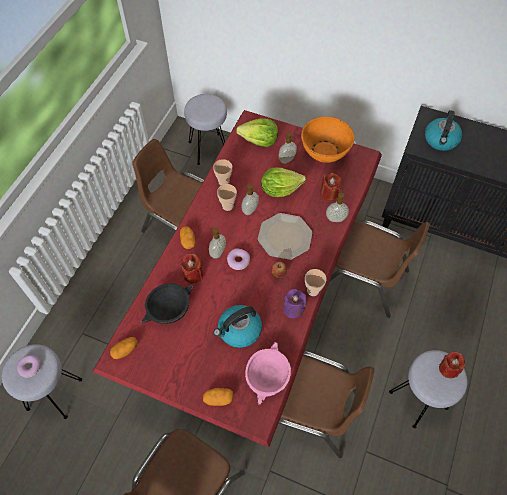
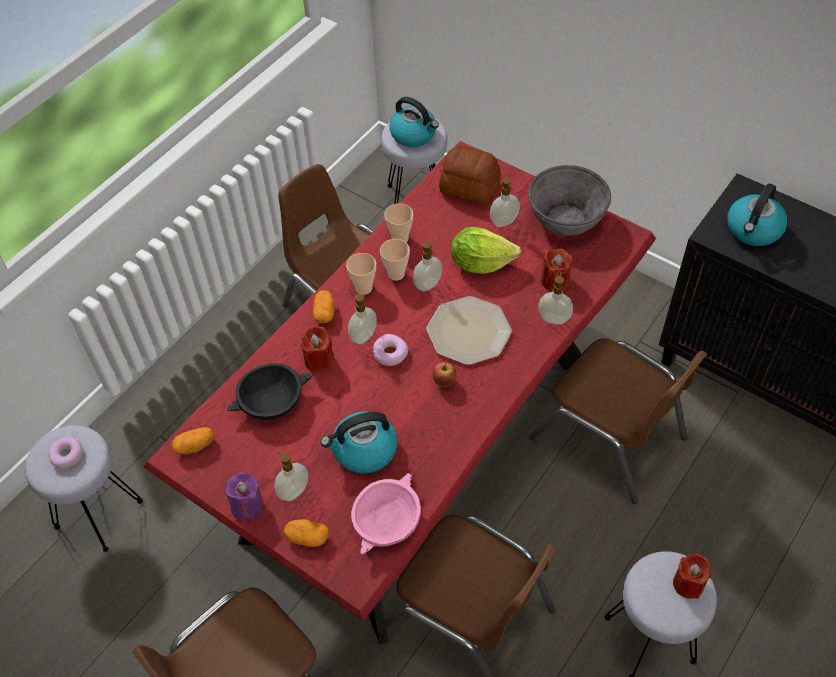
camera: 15 degrees right, 5 degrees down
lettuce [236,119,278,147] -> bread [439,146,501,205]
purple candle [283,289,306,318] -> purple candle moved to [225,472,263,520]
orange bowl [301,116,355,163] -> grey bowl [528,165,611,236]
cup [305,269,326,296] -> cup moved to [346,253,376,295]
none -> soap dispenser [274,450,308,501]
none -> kettle [389,97,439,147]

